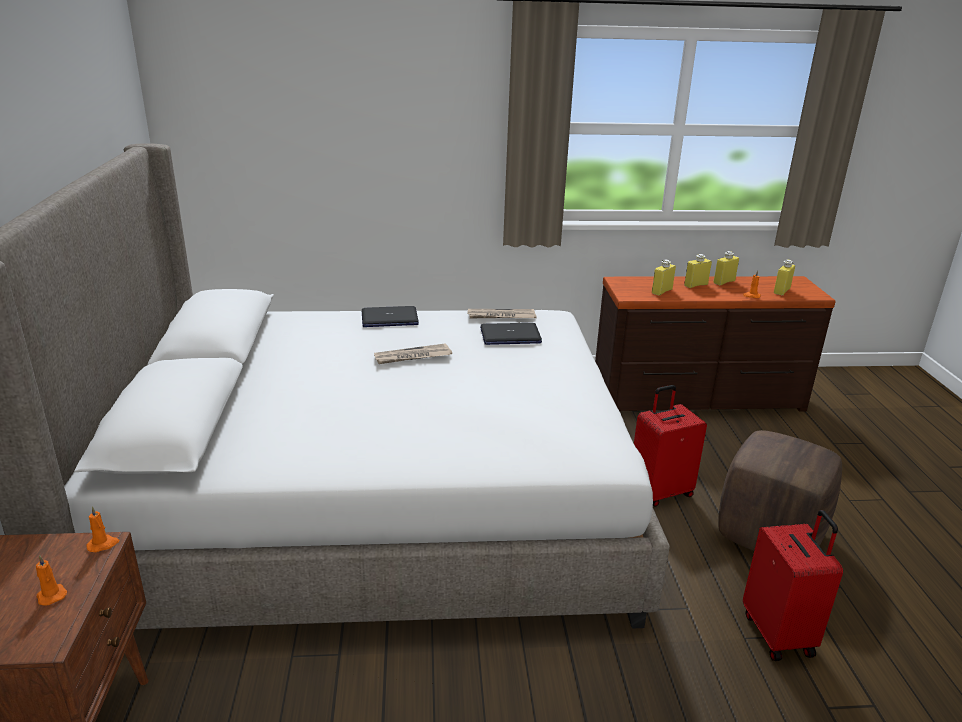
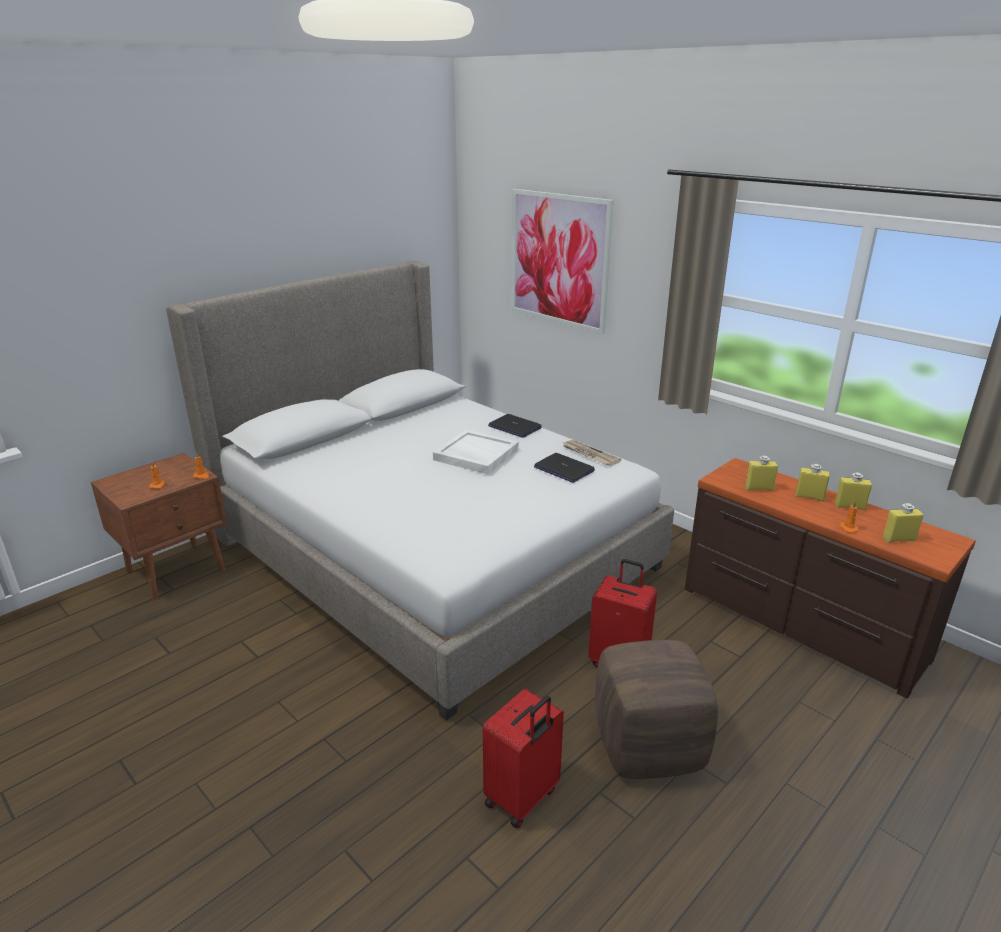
camera: 50 degrees right, 0 degrees up
newspaper [374,343,452,364] -> white tray [433,430,519,474]
none -> picture [511,189,613,334]

